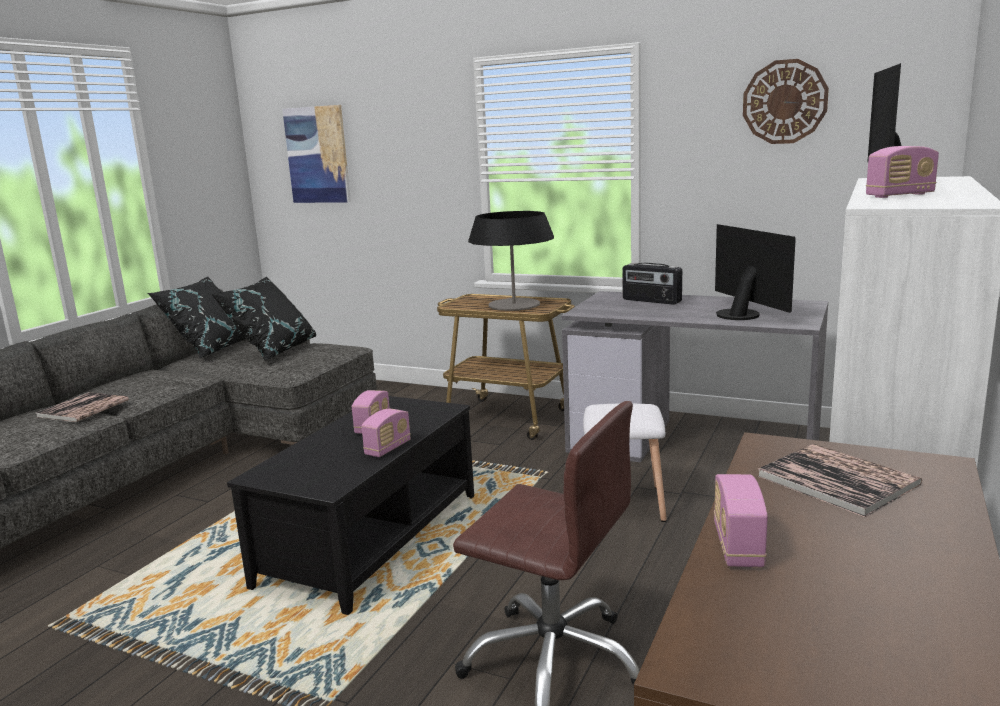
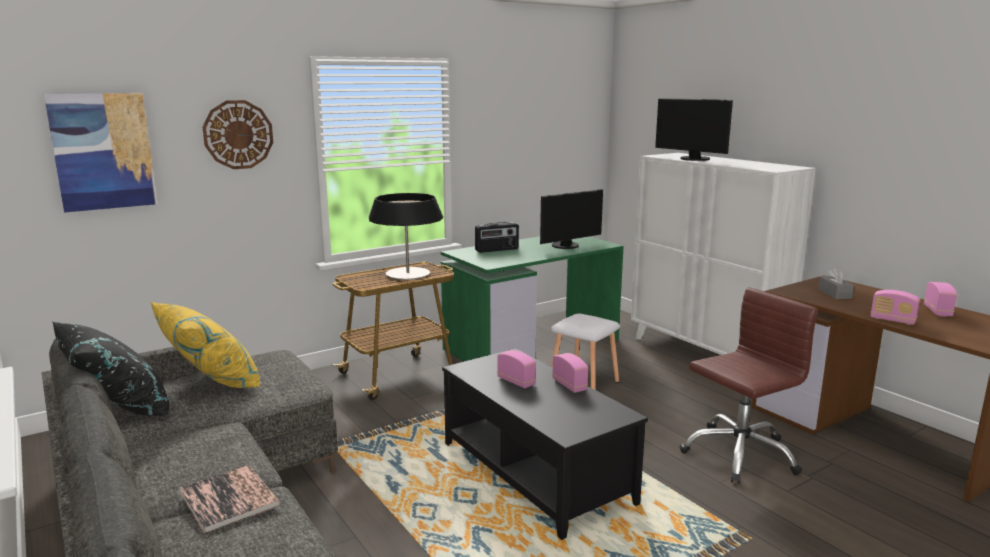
camera: 60 degrees left, 0 degrees up
black pillow [211,277,316,361] -> yellow pillow [151,302,260,388]
grey desk [562,291,828,463] -> green desk [441,236,624,362]
monitor [715,224,796,320] -> monitor turned 135 degrees clockwise [540,189,603,249]
wall clock [743,59,829,144] -> wall clock moved to [203,100,273,169]
book [757,444,922,517] -> grey tissue box [818,267,854,299]
radio [866,146,939,198] -> radio moved to [924,282,957,317]

